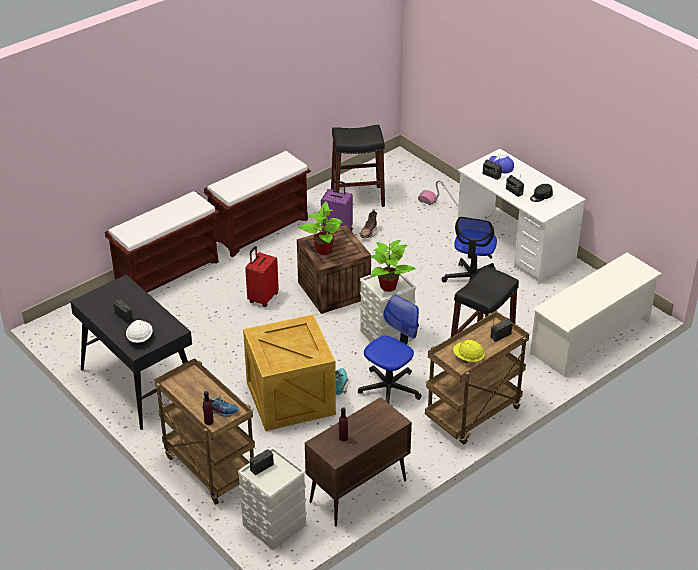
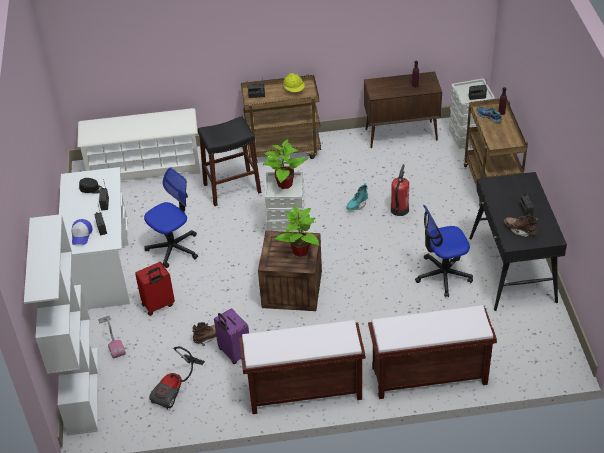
camera: 145 degrees left, 5 degrees up
white hard hat [126,320,153,343] -> none
crate [243,314,336,431] -> fire extinguisher [391,164,409,216]
red suitcase [245,246,279,307] -> red suitcase moved to [135,262,175,316]
black stool [331,125,385,207] -> vacuum cleaner [149,346,205,410]
office chair [358,295,422,403] -> office chair moved to [415,205,473,297]
none -> white bookcase [24,214,98,435]
none -> brown boot [504,215,538,237]

